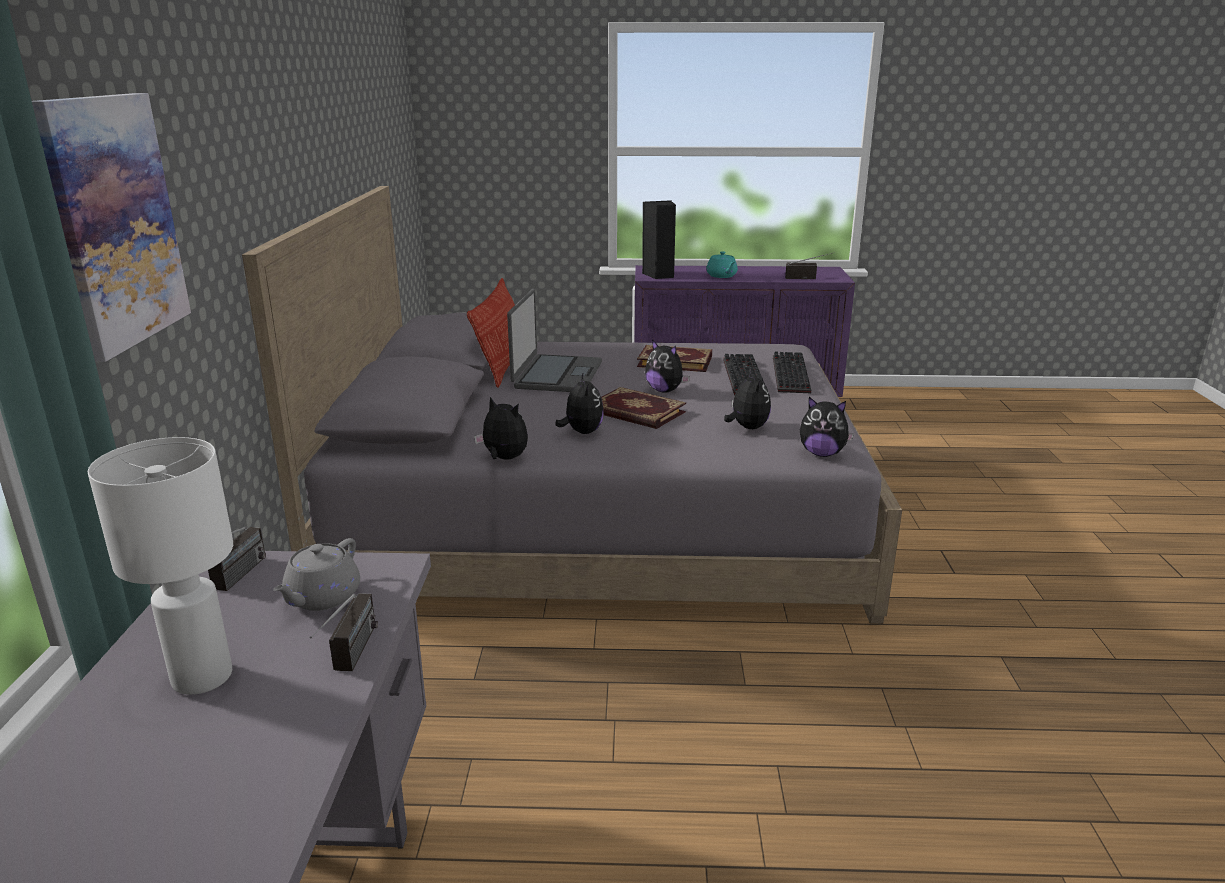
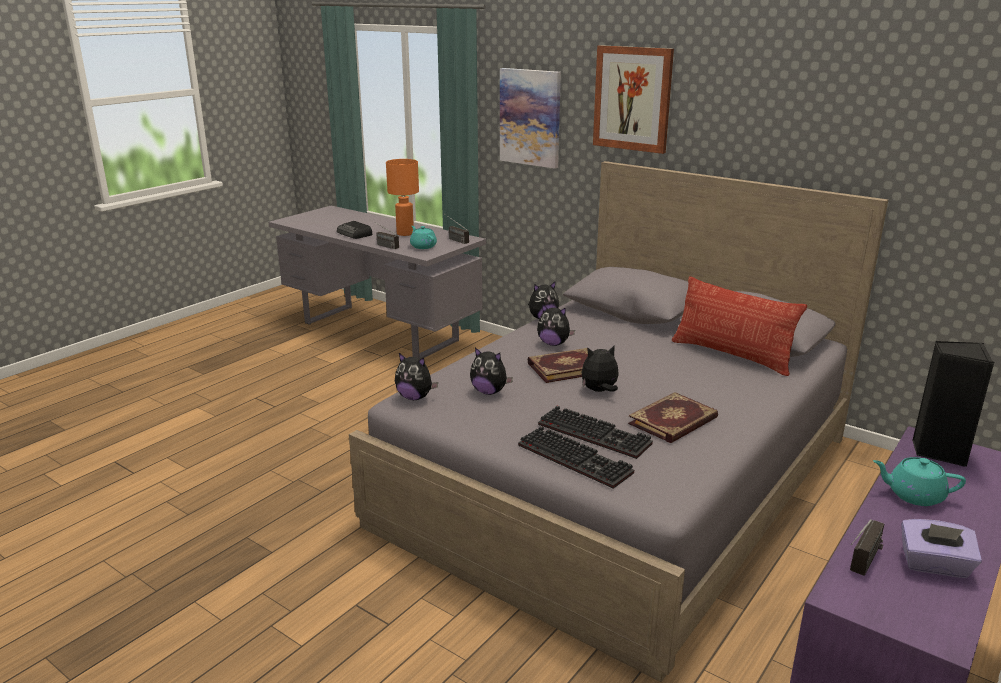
camera: 125 degrees right, 0 degrees up
white table lamp [87,437,233,695] -> orange table lamp [386,159,419,236]
grey teapot [273,538,360,611] -> turquoise teapot [410,226,437,249]
laptop [507,289,602,392] -> none
plush toy [800,397,854,457] -> plush toy turned 120 degrees counterclockwise [395,353,438,400]
none -> radio [337,221,372,239]
none -> picture [593,45,674,154]
none -> purple tissue box [901,519,982,578]

